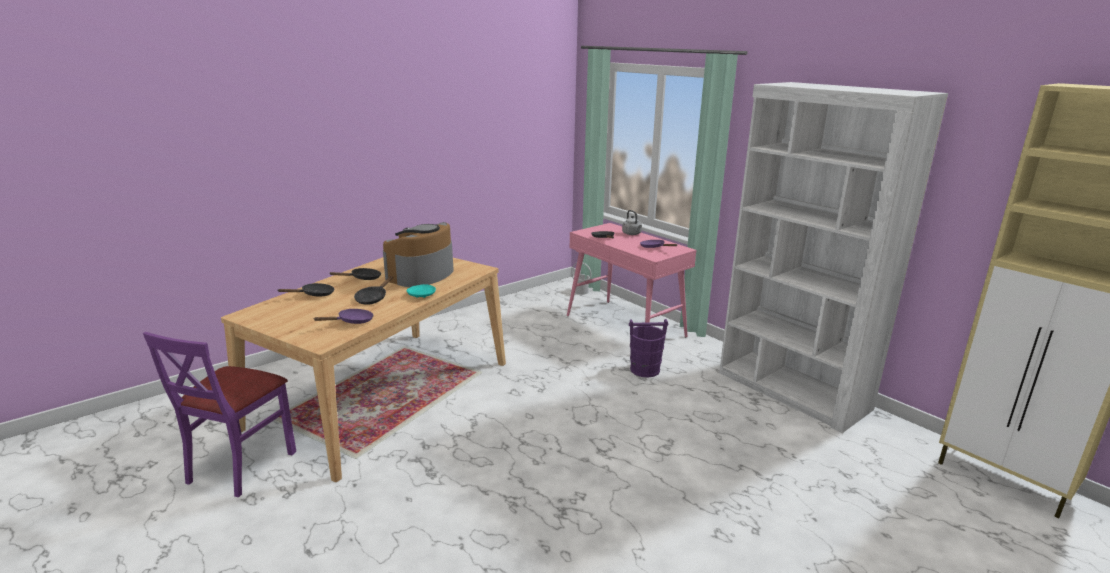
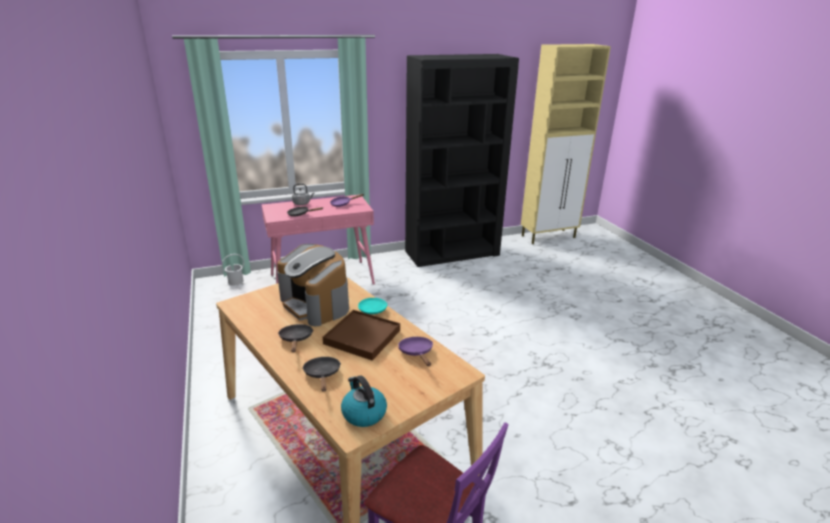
camera: 70 degrees left, 5 degrees up
black frying pan [354,276,393,305] -> brown tray [323,310,400,361]
purple bucket [629,319,668,378] -> none
white bookcase [719,82,948,433] -> black bookcase [405,54,519,267]
none -> kettle [341,376,387,427]

